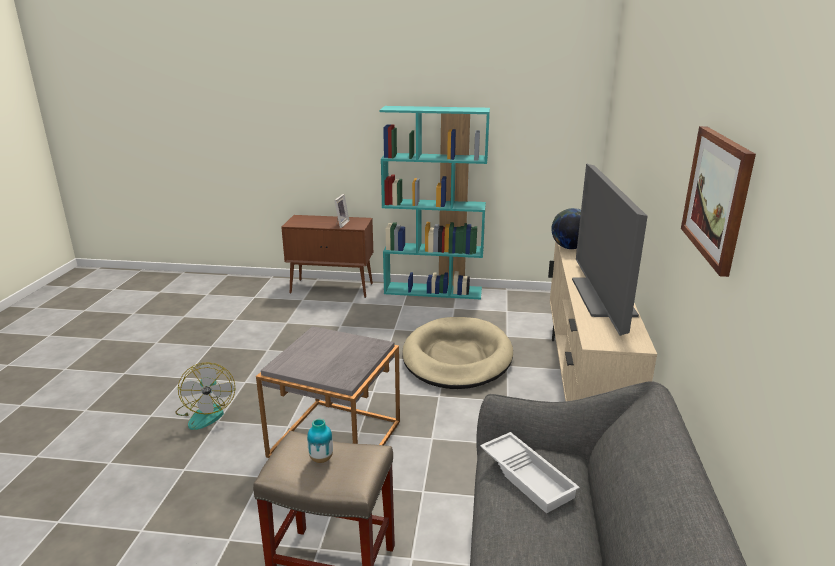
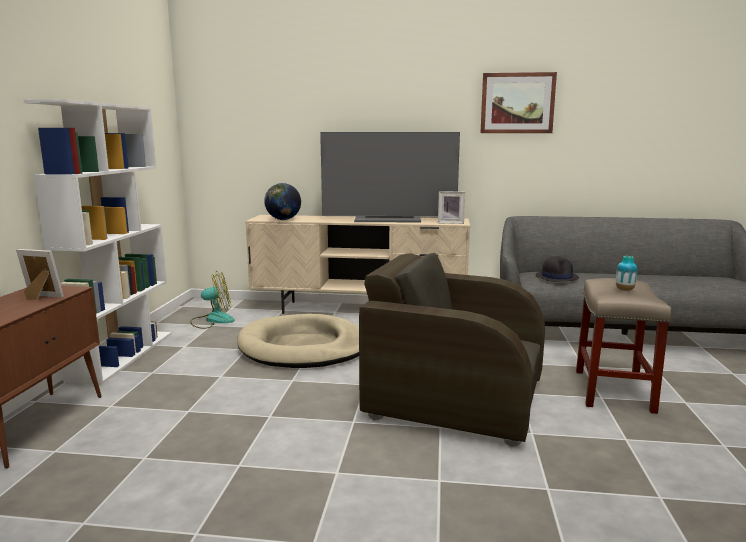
camera: 90 degrees left, 10 degrees down
fan [175,362,235,430] -> fan moved to [190,272,234,329]
grey side table [256,326,400,458] -> brown armchair [359,253,545,447]
turquoise bookcase [379,106,490,299] -> white bookcase [23,99,171,385]
white tray [480,432,580,514] -> black hat [535,256,579,282]
none -> picture frame [438,191,465,224]

